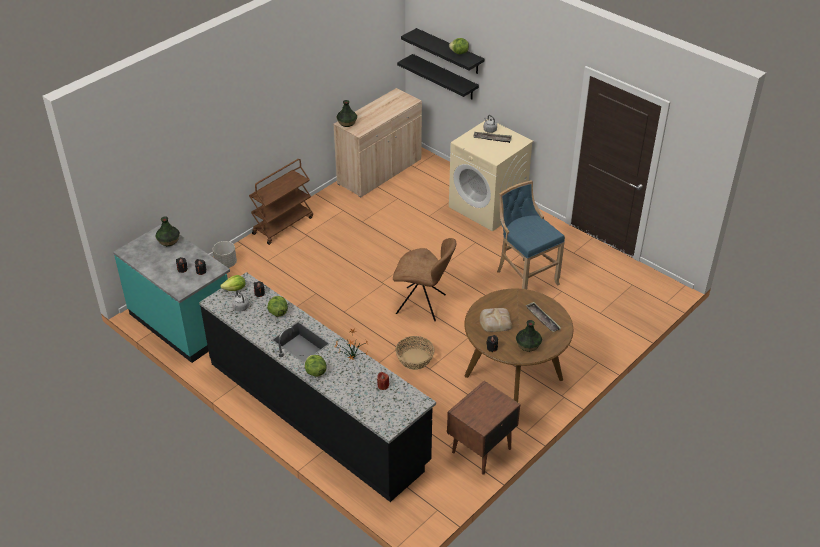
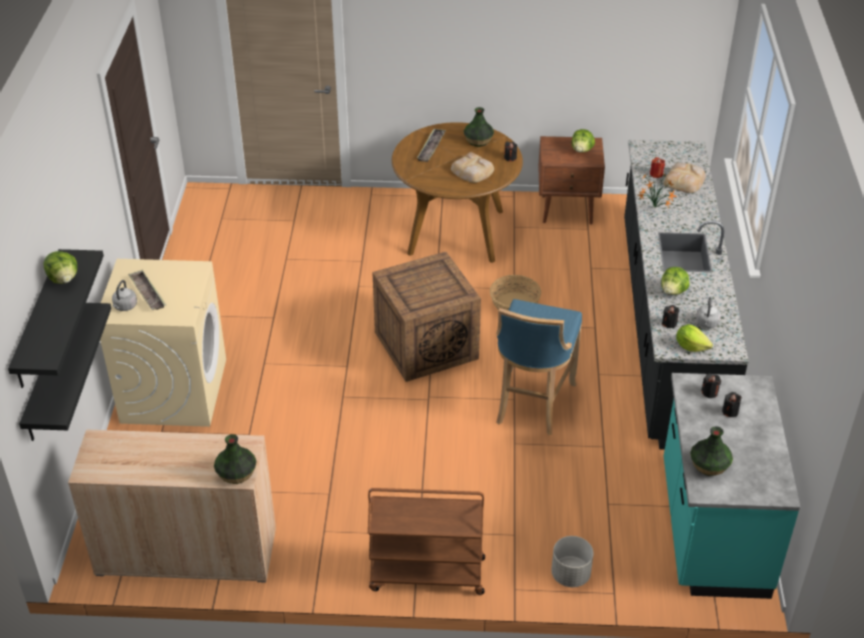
camera: 130 degrees left, 0 degrees up
lettuce [305,355,326,377] -> lettuce moved to [572,129,595,153]
brown chair [393,238,456,321] -> crate [372,252,481,382]
blue stool [497,181,565,289] -> blue stool moved to [496,299,582,435]
none -> bread [663,163,706,193]

